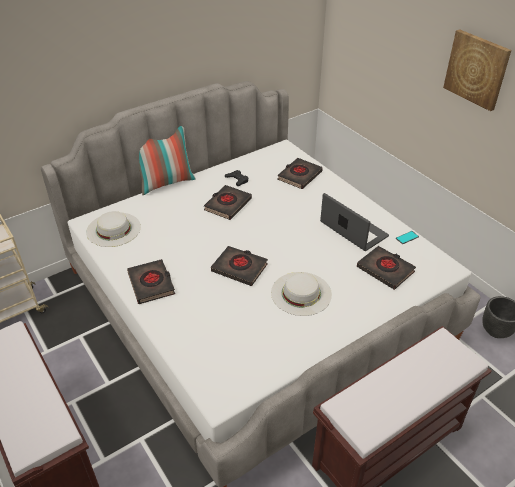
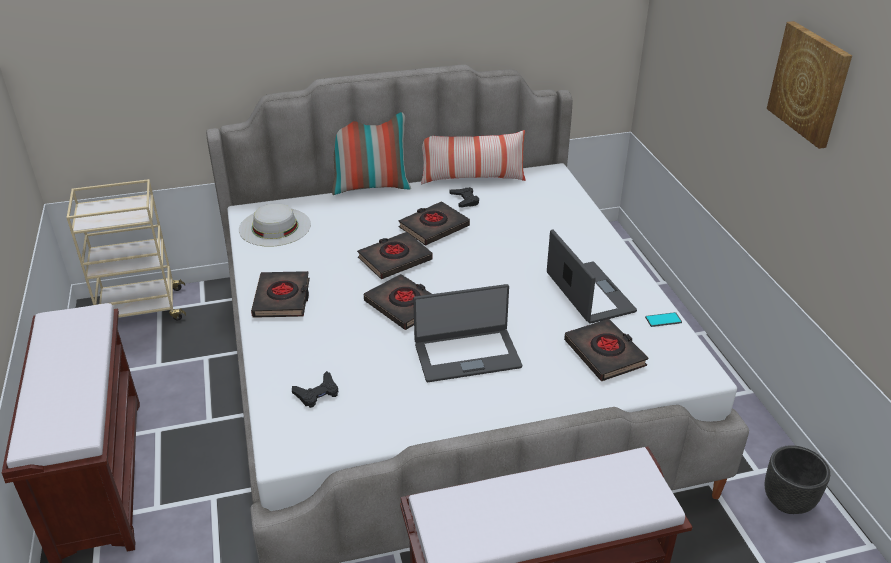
camera: 20 degrees right, 5 degrees down
white hat [271,272,332,316] -> laptop [413,284,522,382]
black book [278,158,323,189] -> black book moved to [357,232,433,279]
none -> black game controller [292,371,338,408]
none -> pillow [421,130,526,185]

